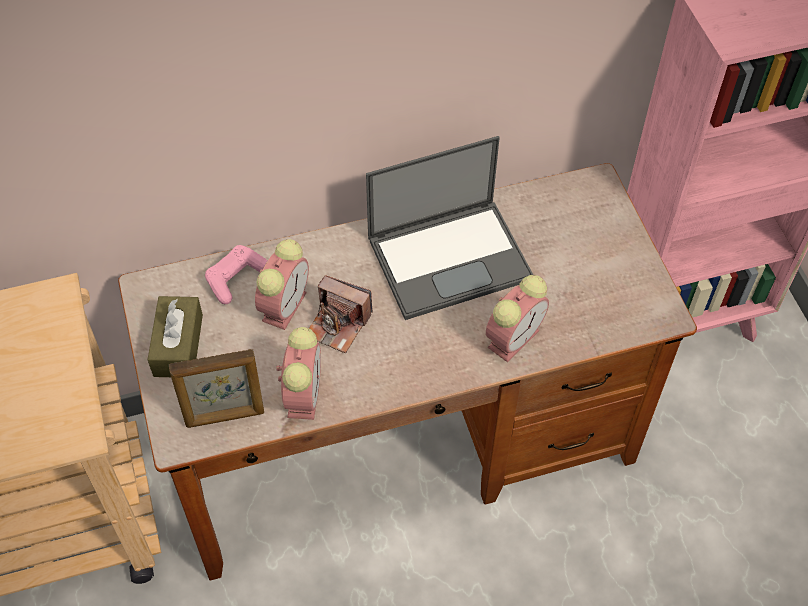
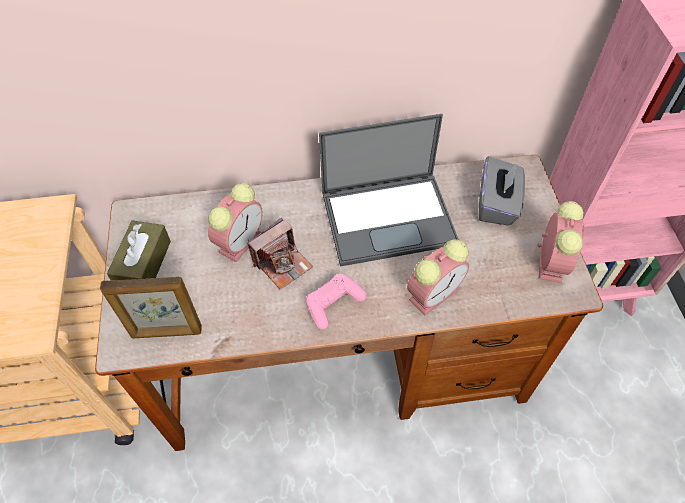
camera: 10 degrees right, 0 degrees up
pink game controller [205,245,268,304] -> pink game controller moved to [306,274,367,330]
alarm clock [276,327,321,420] -> alarm clock moved to [537,201,584,283]
camera [309,275,373,353] -> camera turned 75 degrees counterclockwise [247,218,313,290]
none -> grey tissue box [479,156,525,226]

